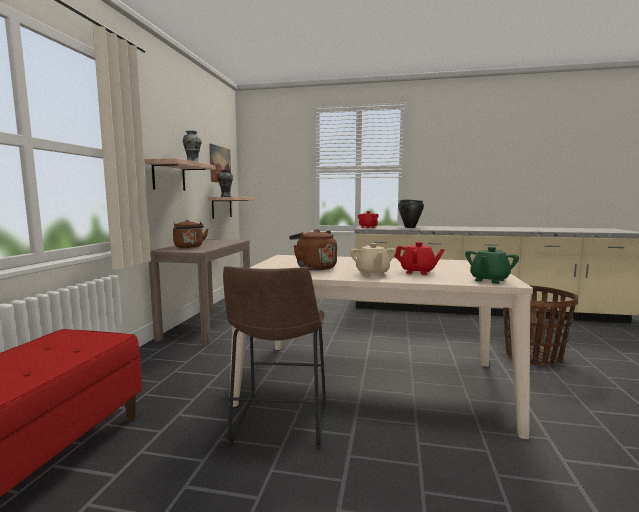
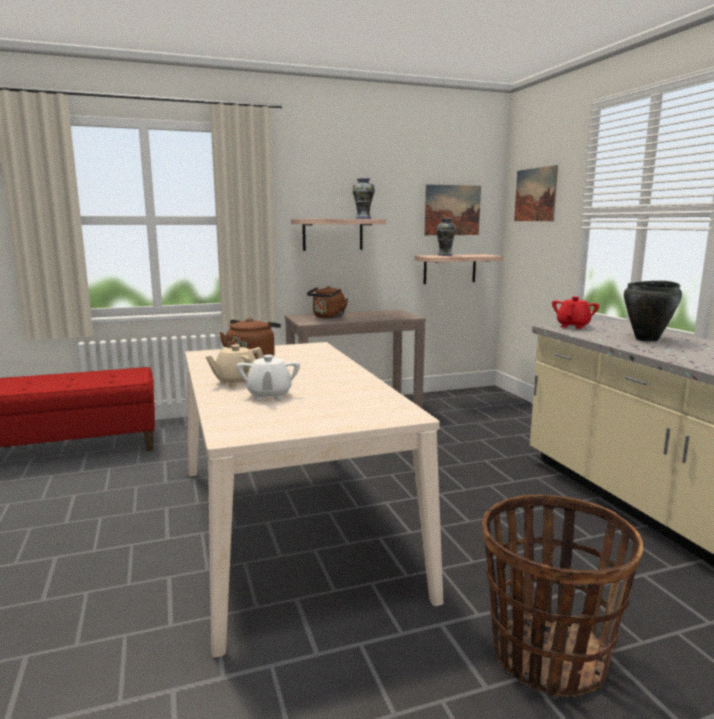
camera: 60 degrees right, 5 degrees up
brown stool [223,266,326,450] -> none
red teapot [394,242,445,275] -> white teapot [237,355,300,400]
green teapot [465,247,519,284] -> none
none -> picture [514,165,558,221]

